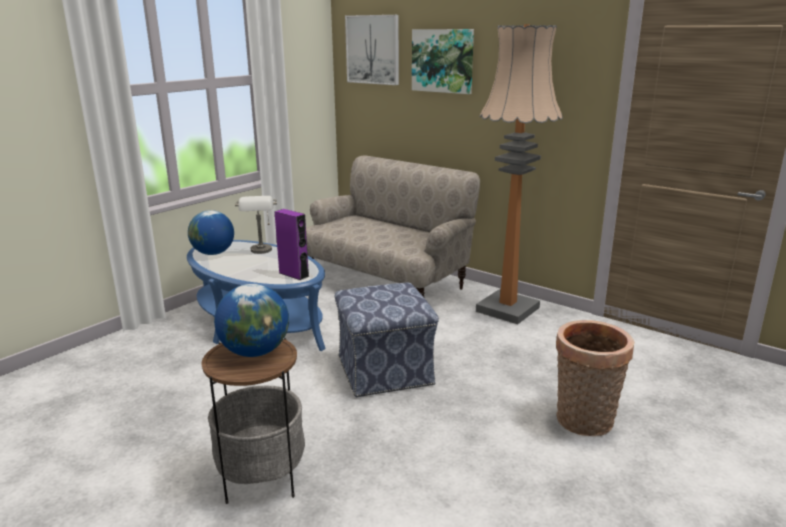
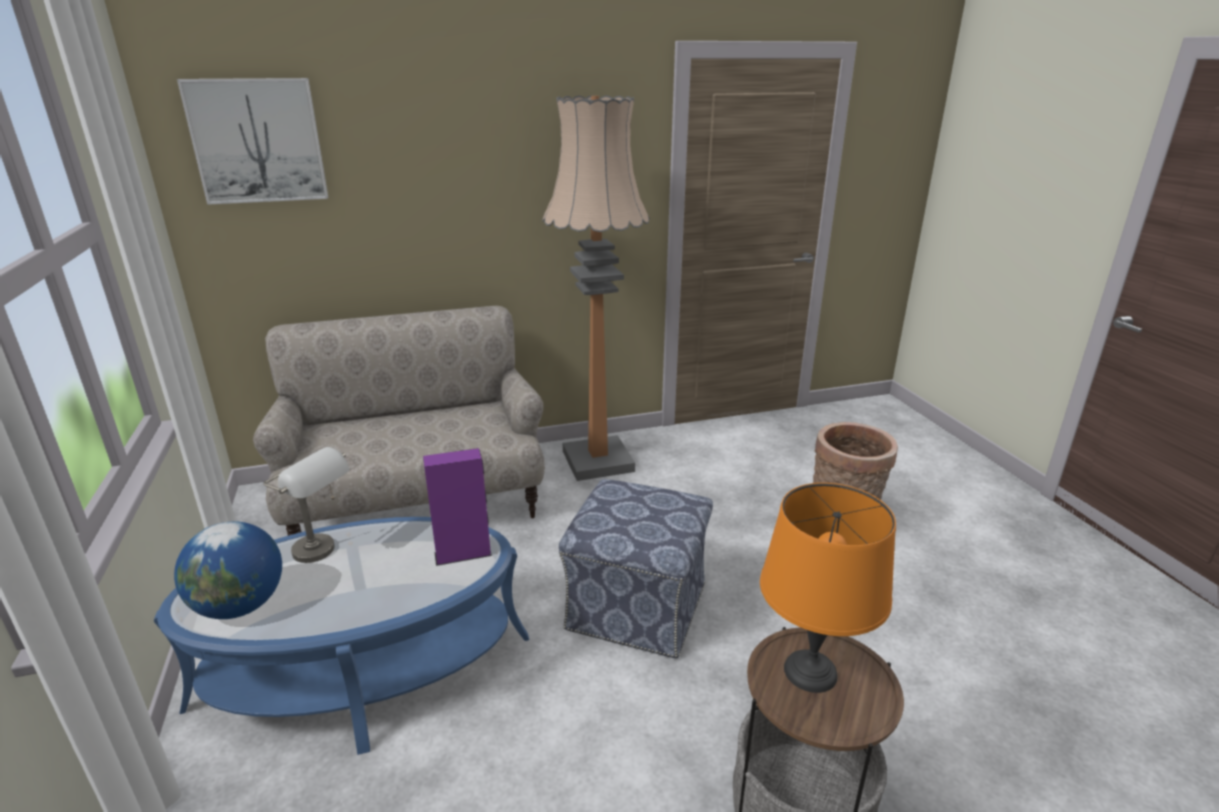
camera: 55 degrees left, 5 degrees up
globe [214,284,289,357] -> orange table lamp [760,483,896,693]
picture [412,29,474,94] -> none

